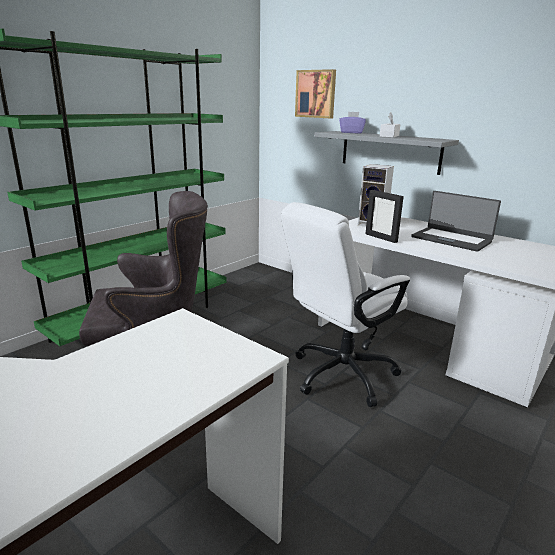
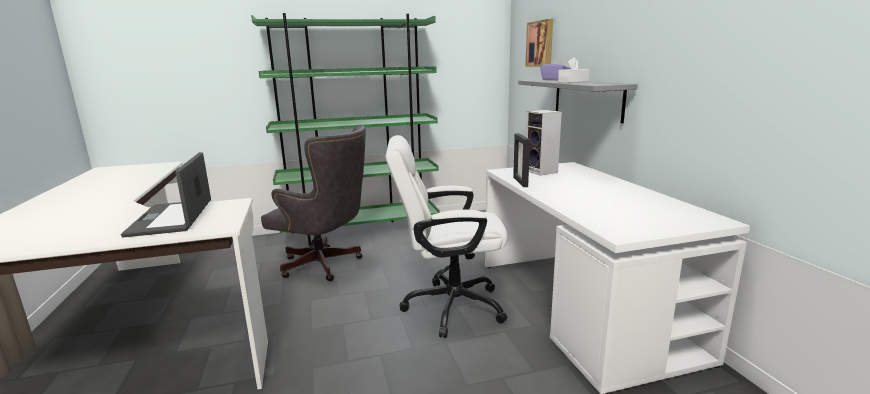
camera: 35 degrees right, 5 degrees down
laptop [411,191,501,252] -> laptop moved to [121,152,211,237]

